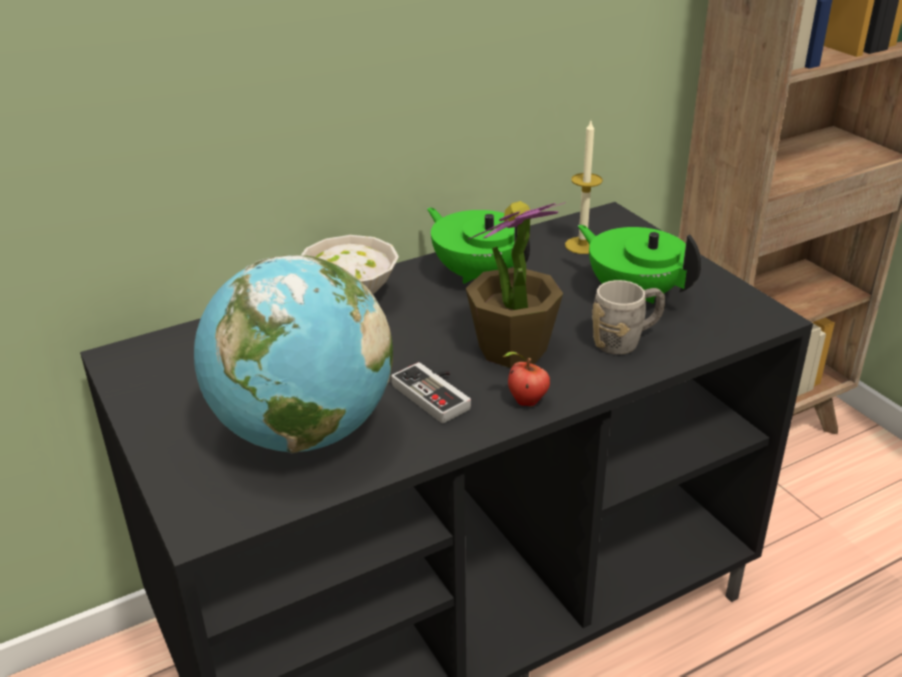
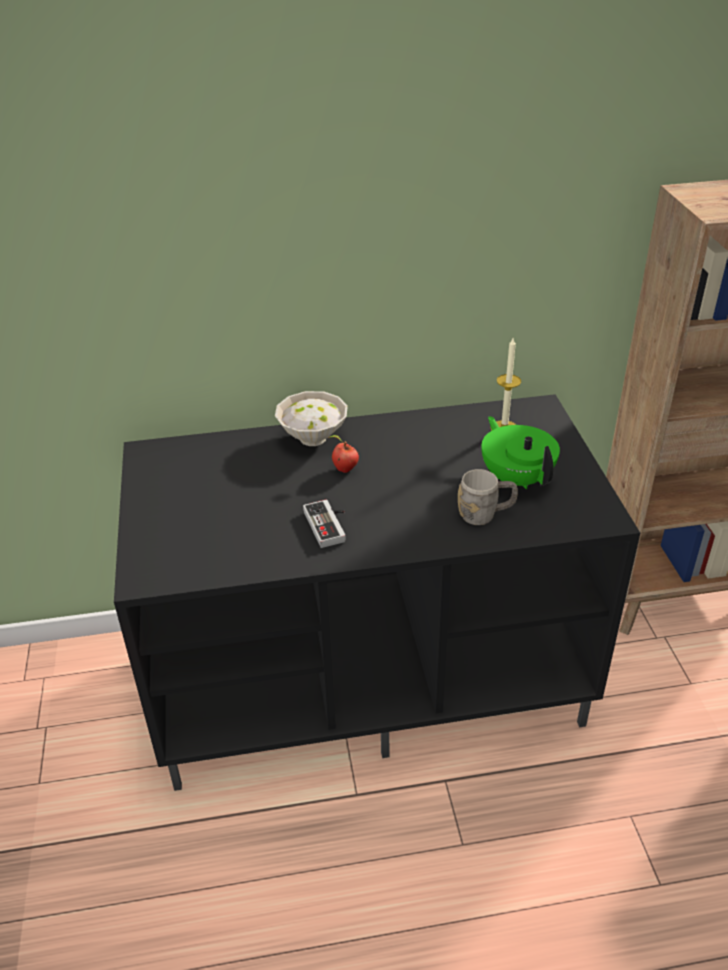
camera: 20 degrees right, 5 degrees up
globe [194,255,393,453] -> none
green teapot [427,207,530,284] -> none
potted plant [466,201,566,368] -> none
apple [502,352,550,406] -> apple moved to [330,435,359,473]

